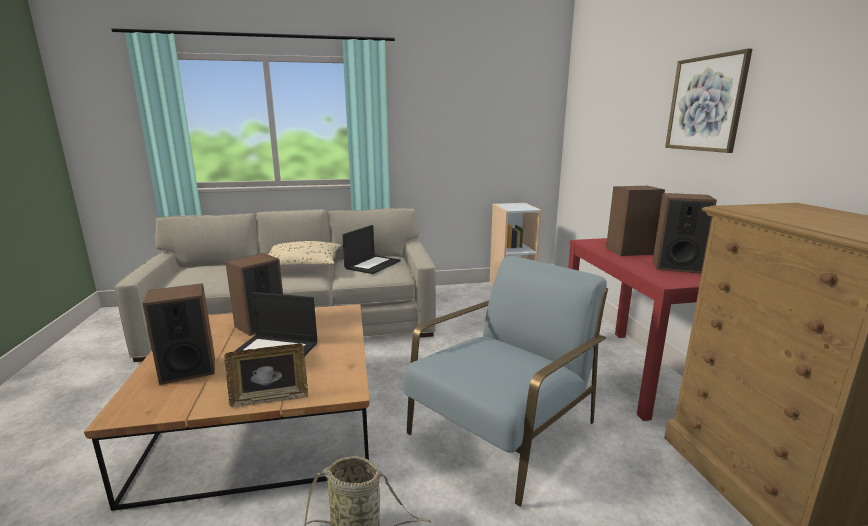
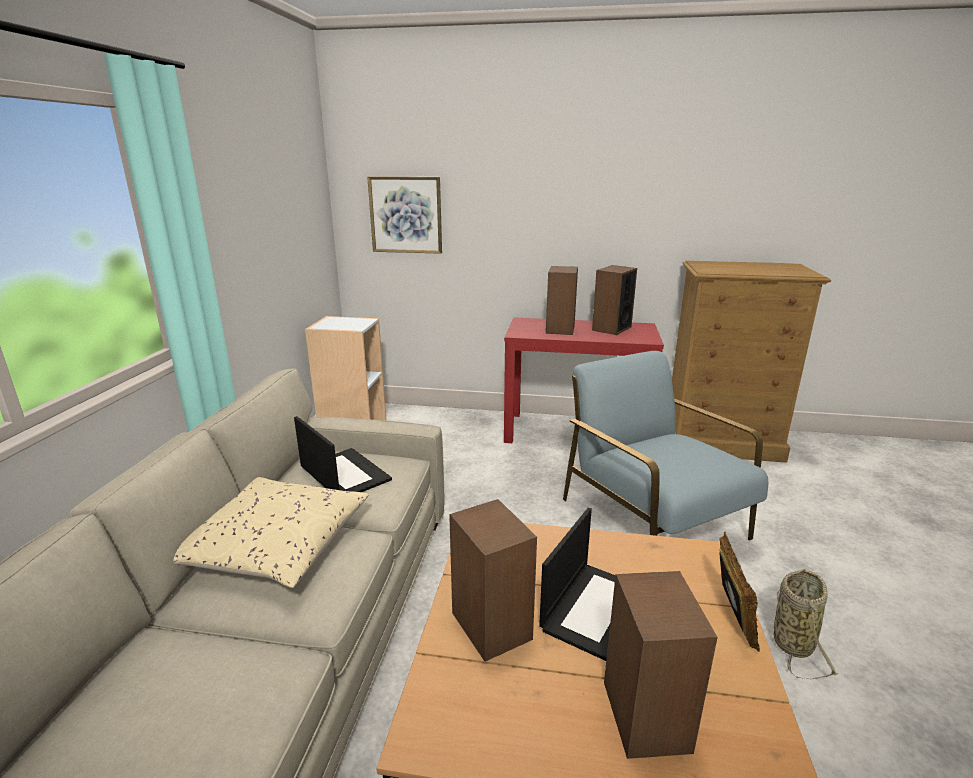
camera: 70 degrees left, 5 degrees up
picture [665,49,753,153] -> picture moved to [367,176,442,254]

